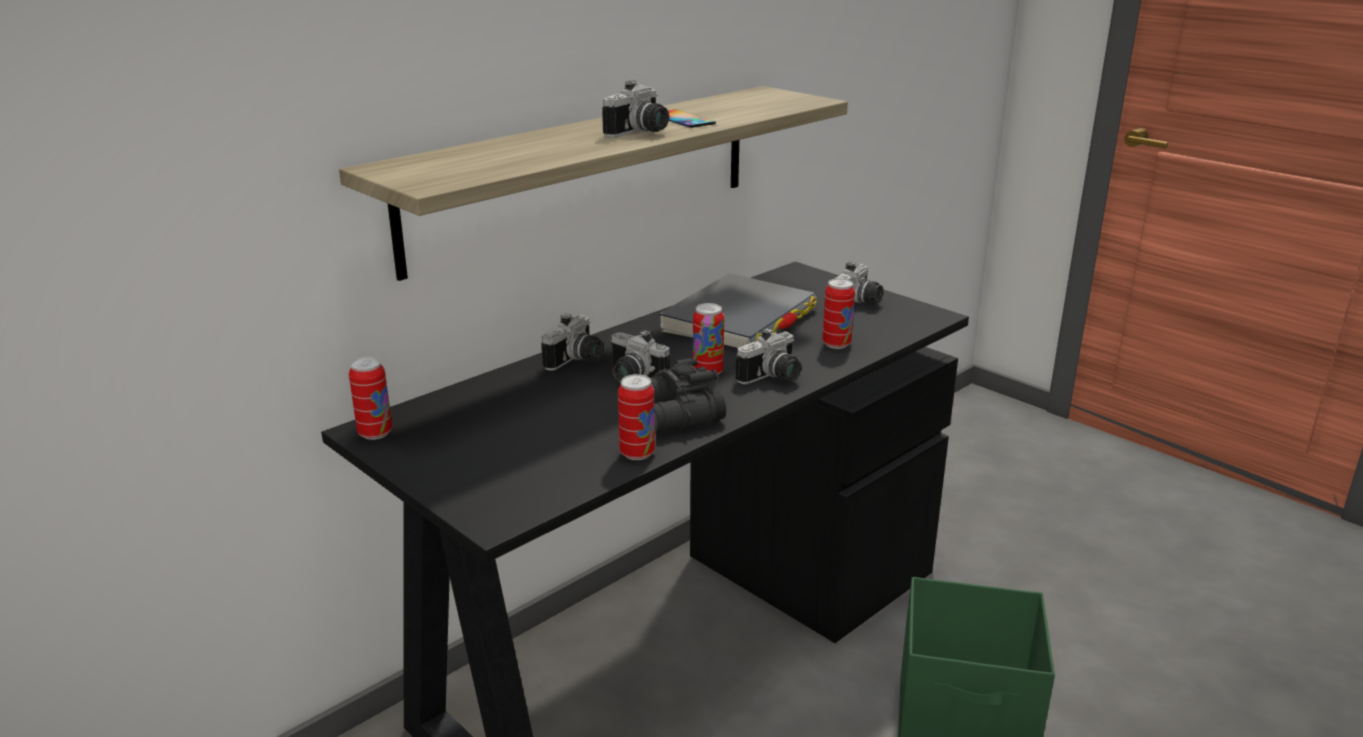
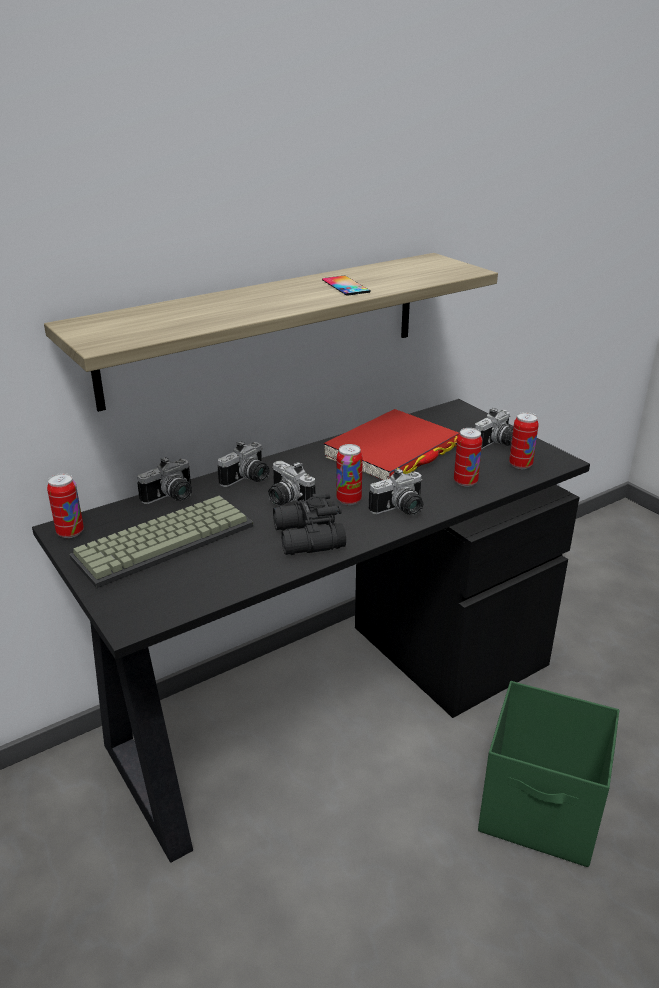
camera: 10 degrees right, 5 degrees up
camera [602,81,669,137] -> camera moved to [137,457,192,504]
can [618,374,655,460] -> can moved to [509,412,539,469]
grey book [659,273,817,348] -> red book [323,409,460,480]
none -> keyboard [70,495,253,588]

